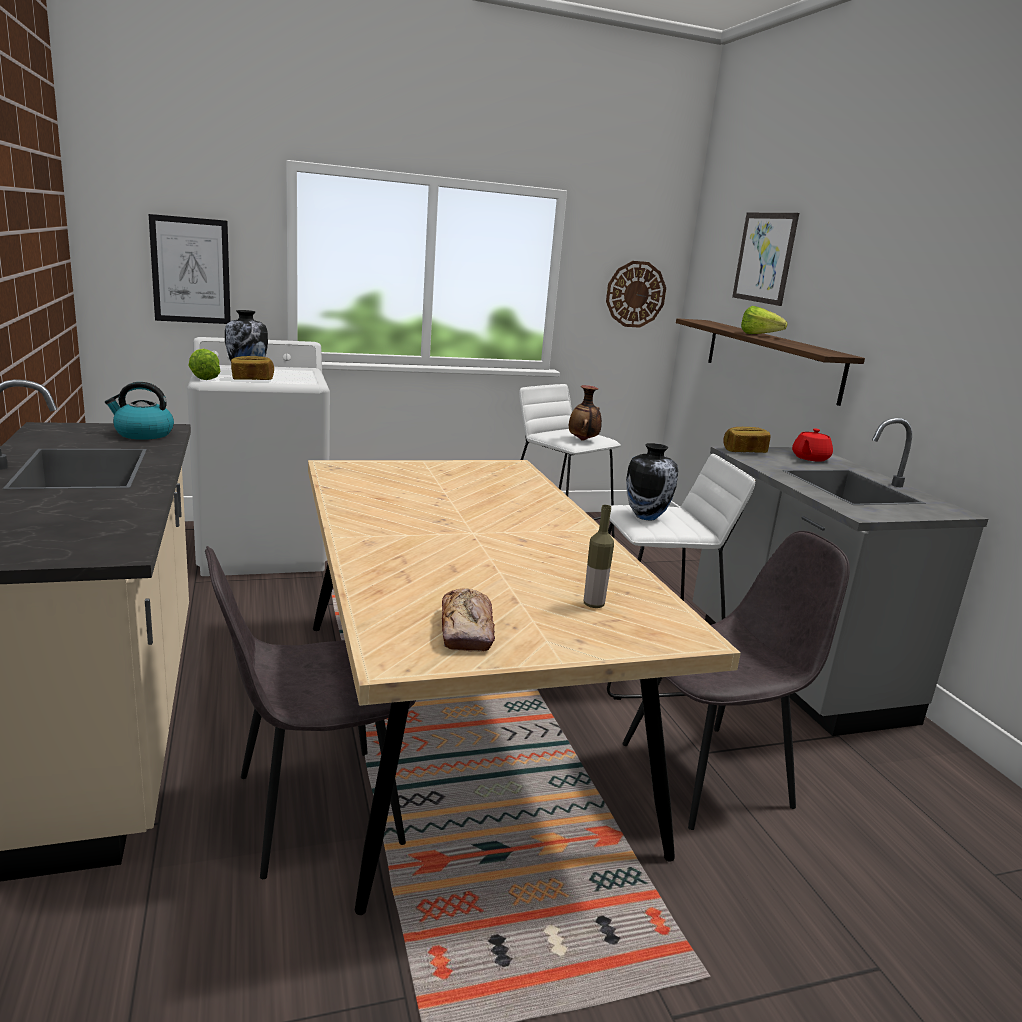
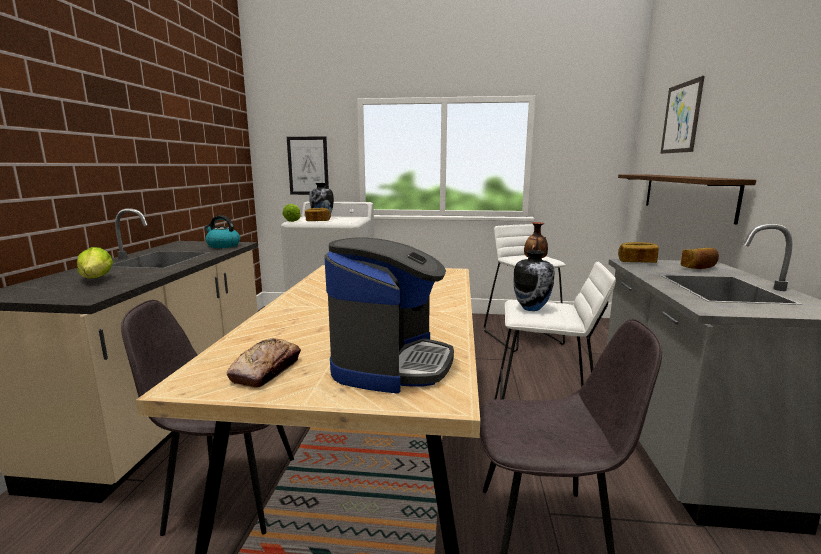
camera: 25 degrees right, 5 degrees down
bottle [584,505,614,608] -> coffee machine [324,238,454,393]
wall clock [606,261,666,328] -> none
lettuce [741,306,788,334] -> lettuce moved to [77,247,113,279]
red teapot [792,428,833,462] -> bread [681,248,719,269]

